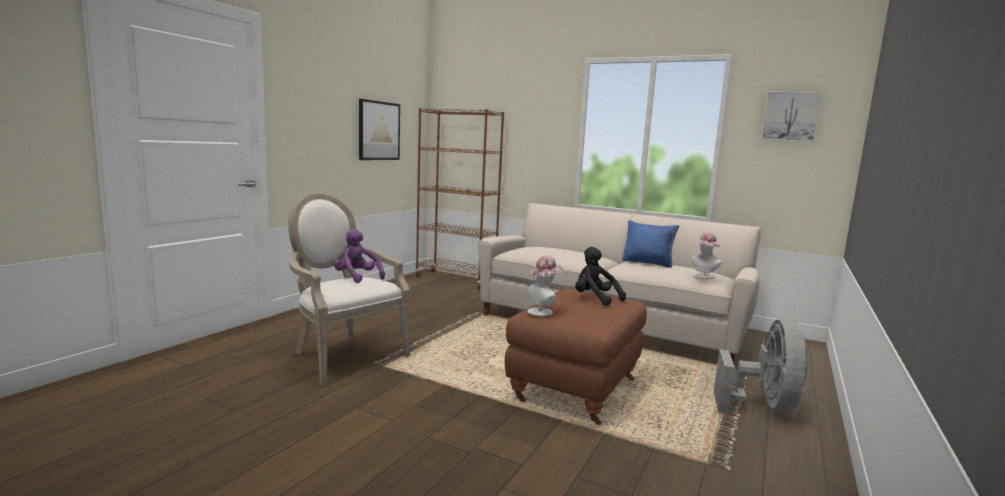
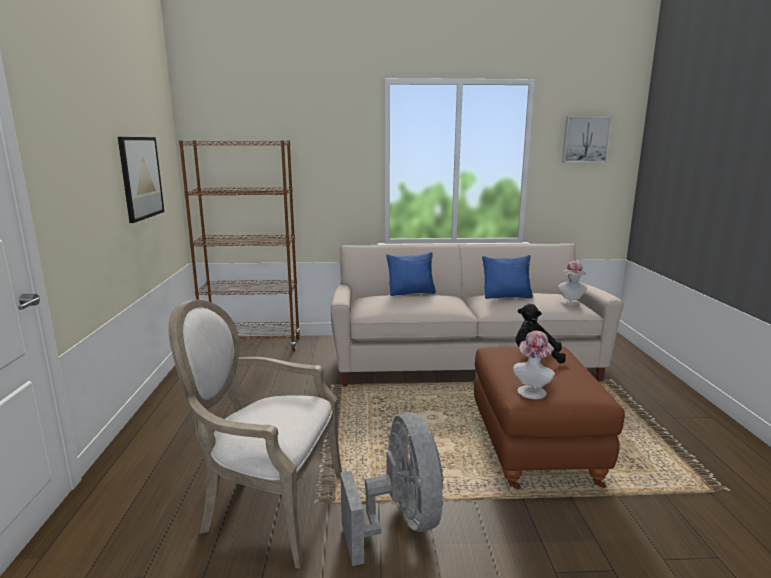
camera: 30 degrees left, 5 degrees up
purple plush toy [334,229,385,283] -> none
grey fan [714,319,808,414] -> grey fan moved to [340,412,444,566]
none -> blue pillow [386,252,436,296]

